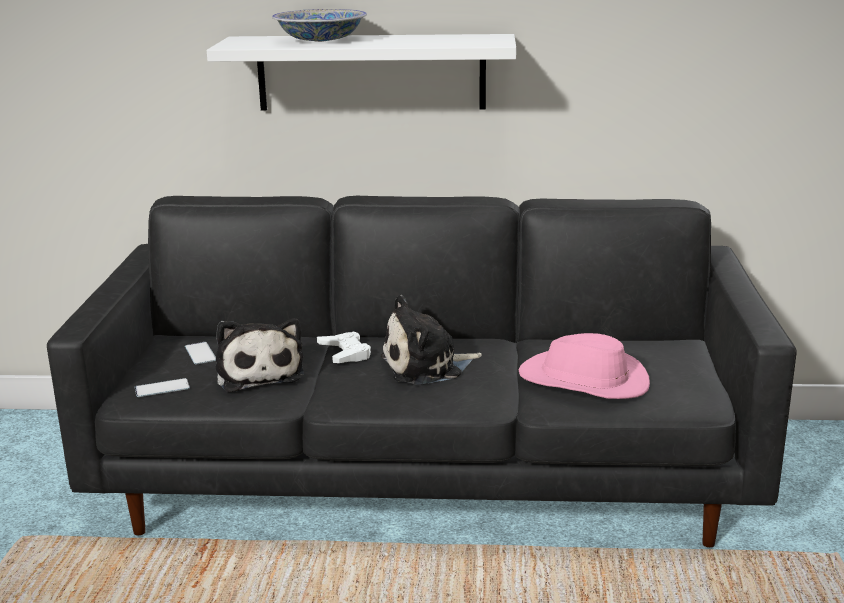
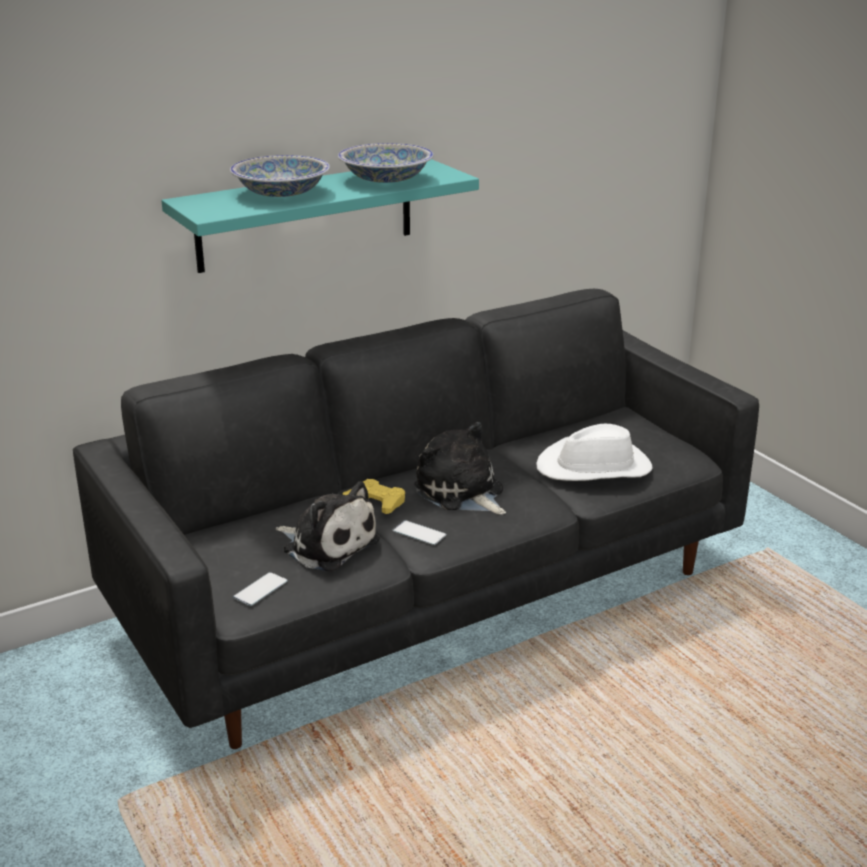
camera: 35 degrees left, 5 degrees up
phone [185,342,216,365] -> phone moved to [393,520,446,545]
white shelf [207,34,516,111] -> turquoise shelf [161,159,479,273]
white game controller [317,331,371,363] -> yellow game controller [343,479,405,514]
plush toy [380,295,482,385] -> plush toy turned 105 degrees clockwise [414,422,506,515]
pink hat [519,333,650,399] -> white hat [536,424,653,481]
none -> bowl [338,143,434,183]

